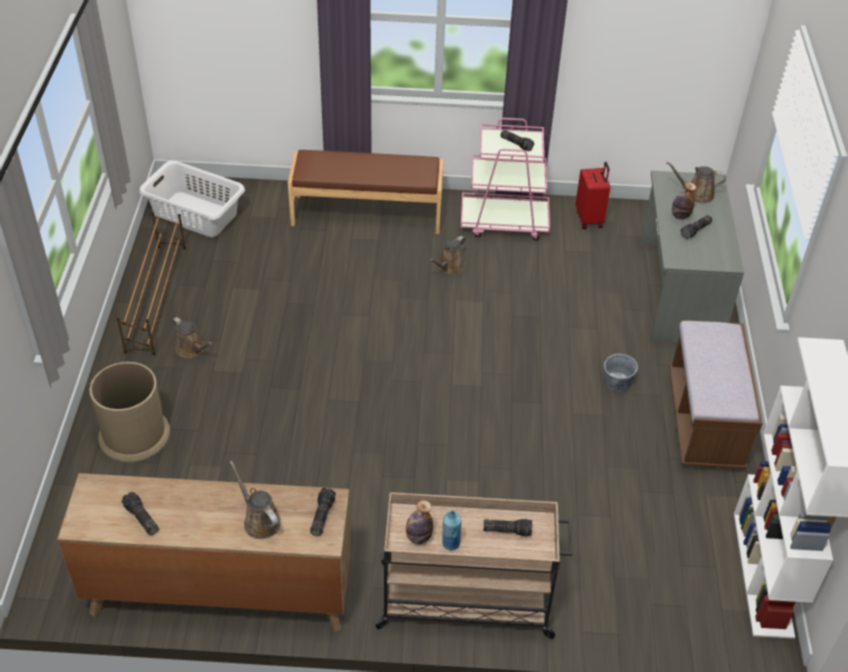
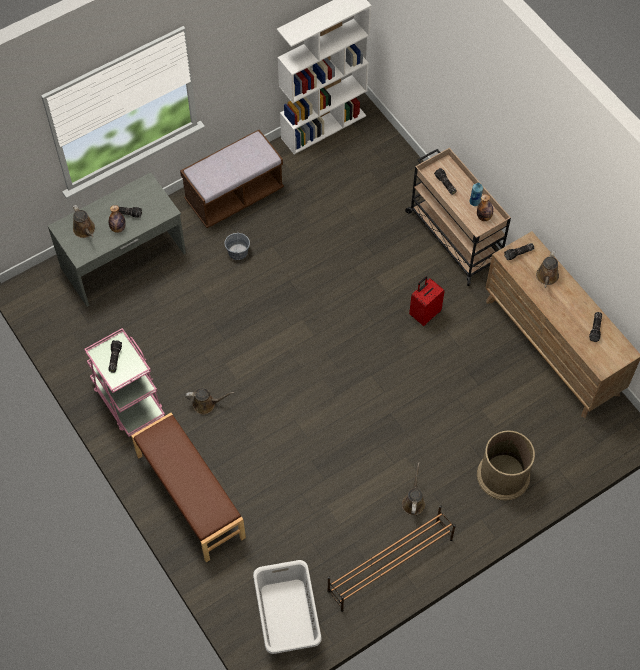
camera: 125 degrees left, 15 degrees up
red suitcase [575,162,610,229] -> red suitcase moved to [409,277,445,326]

